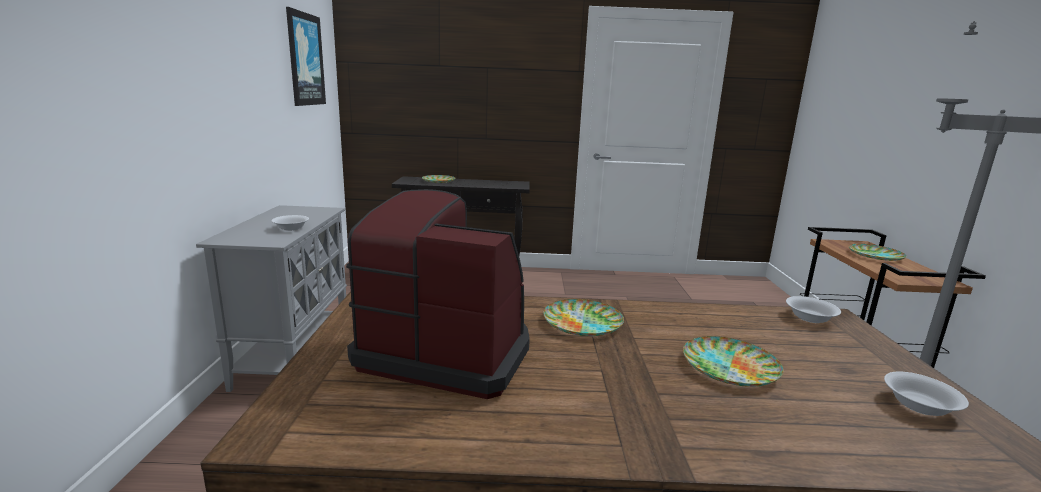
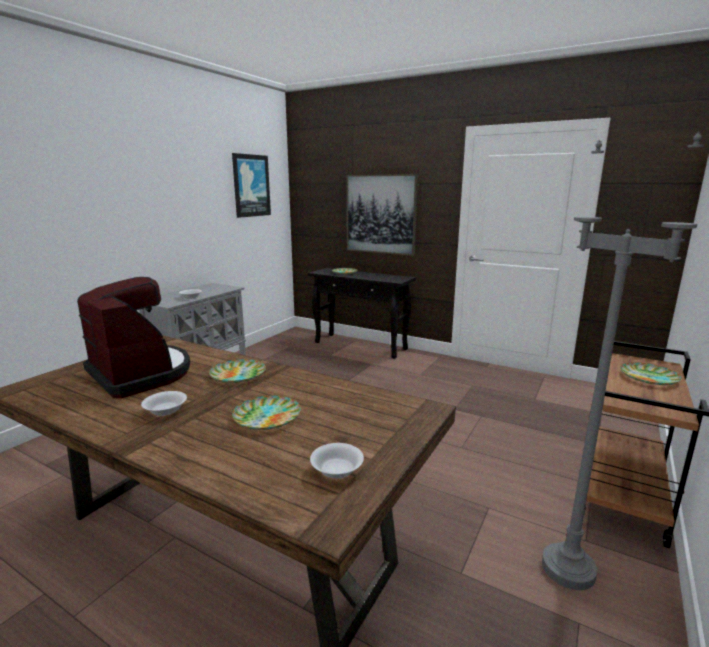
camera: 30 degrees right, 0 degrees up
white bowl [786,296,841,323] -> white bowl moved to [141,391,187,416]
none -> picture [347,174,418,256]

